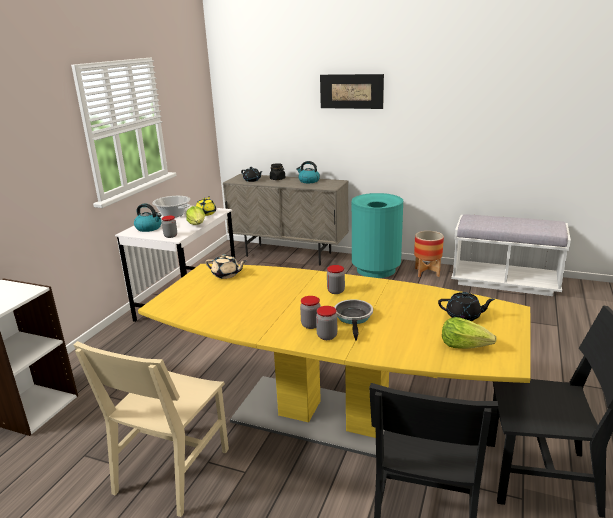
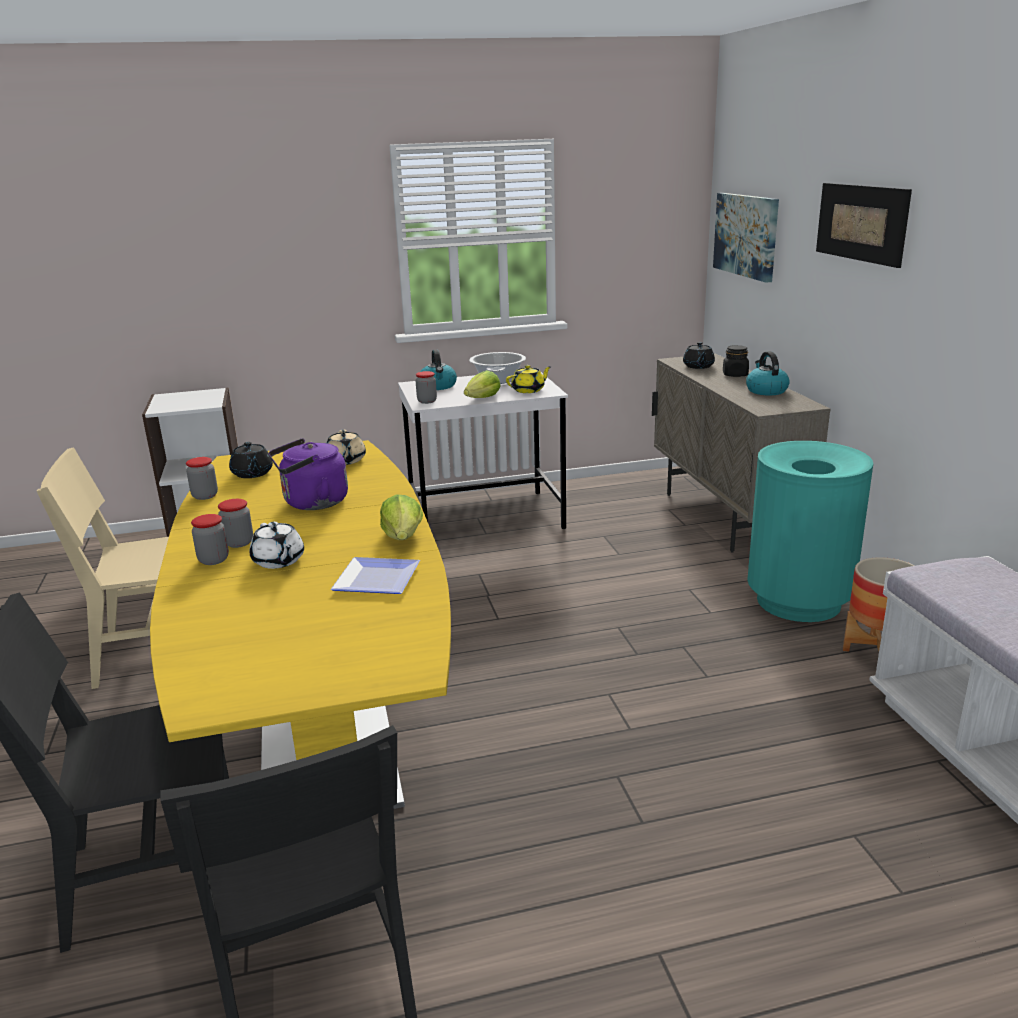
camera: 55 degrees right, 0 degrees up
jar [327,265,345,294] -> jar moved to [186,457,218,500]
frying pan [334,299,373,341] -> white teapot [249,522,304,569]
black teapot [438,292,495,321] -> black teapot moved to [229,442,273,478]
lettuce [442,317,497,349] -> lettuce moved to [380,494,423,540]
none -> purple kettle [269,438,348,510]
none -> plate [331,557,420,594]
none -> picture [713,193,779,283]

